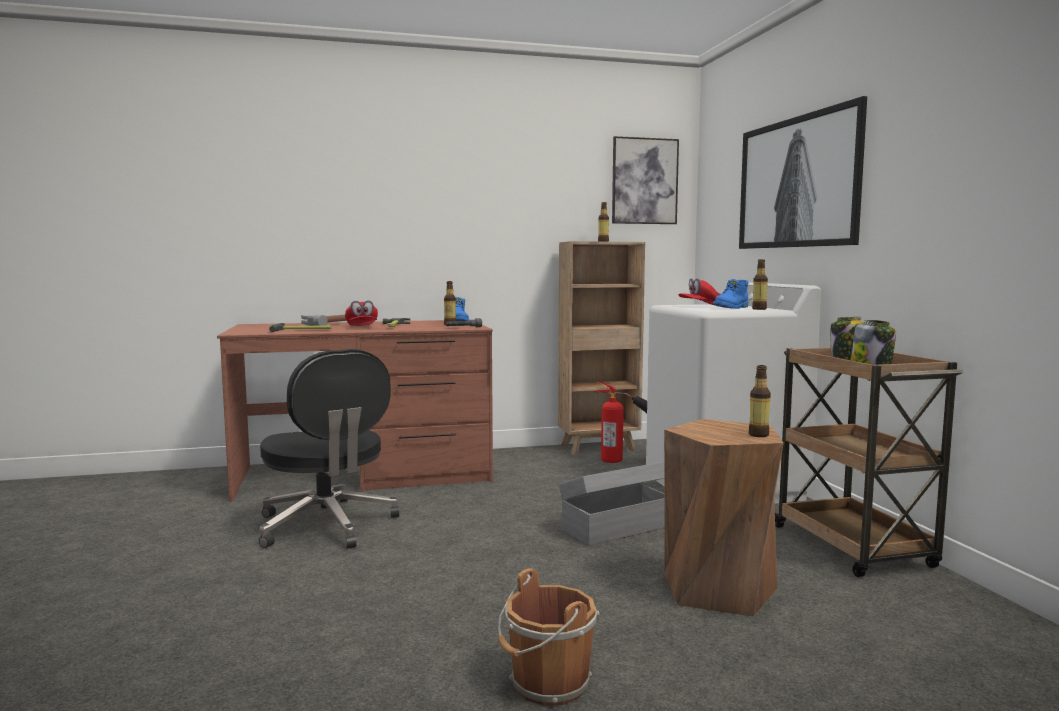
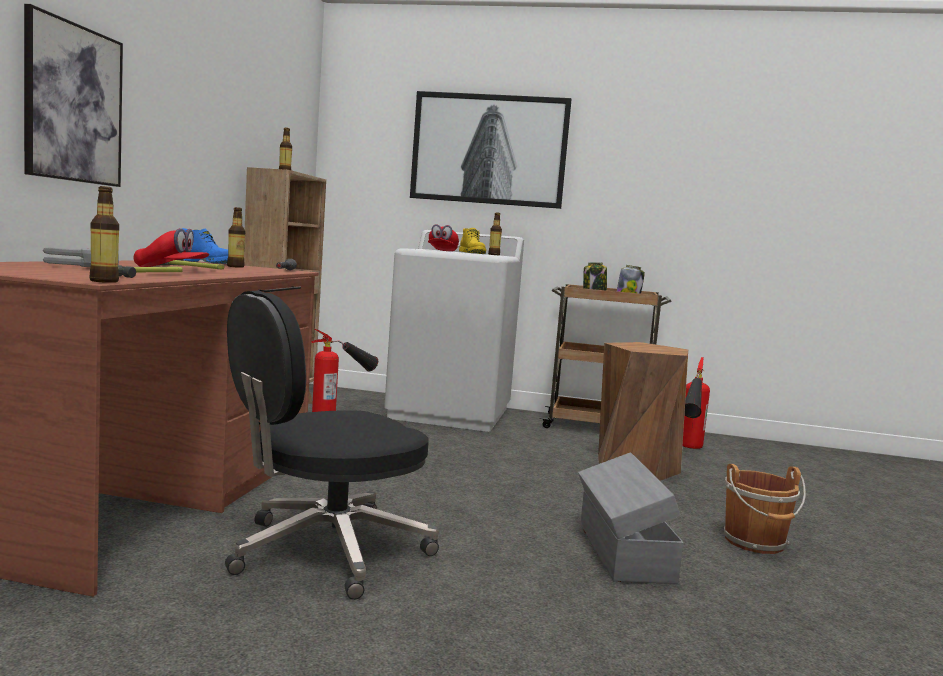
camera: 65 degrees left, 0 degrees up
black office chair [259,349,400,549] -> black office chair turned 150 degrees clockwise [225,290,439,600]
grey storage box [559,462,664,546] -> grey storage box moved to [578,452,684,584]
picture [612,136,679,224] -> picture moved to [24,4,123,187]
blue boot [713,279,749,309] -> yellow boot [459,228,486,254]
bottle [748,365,771,437] -> bottle moved to [90,186,119,283]
none -> fire extinguisher [683,357,710,449]

